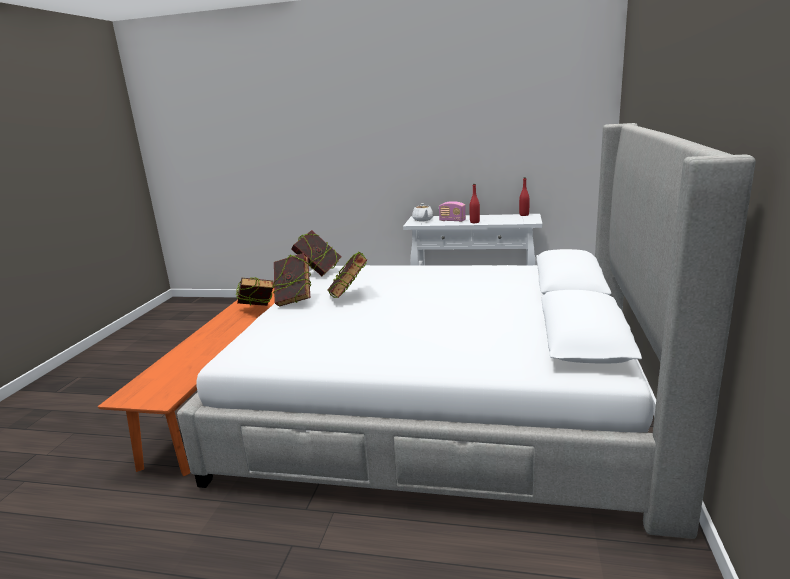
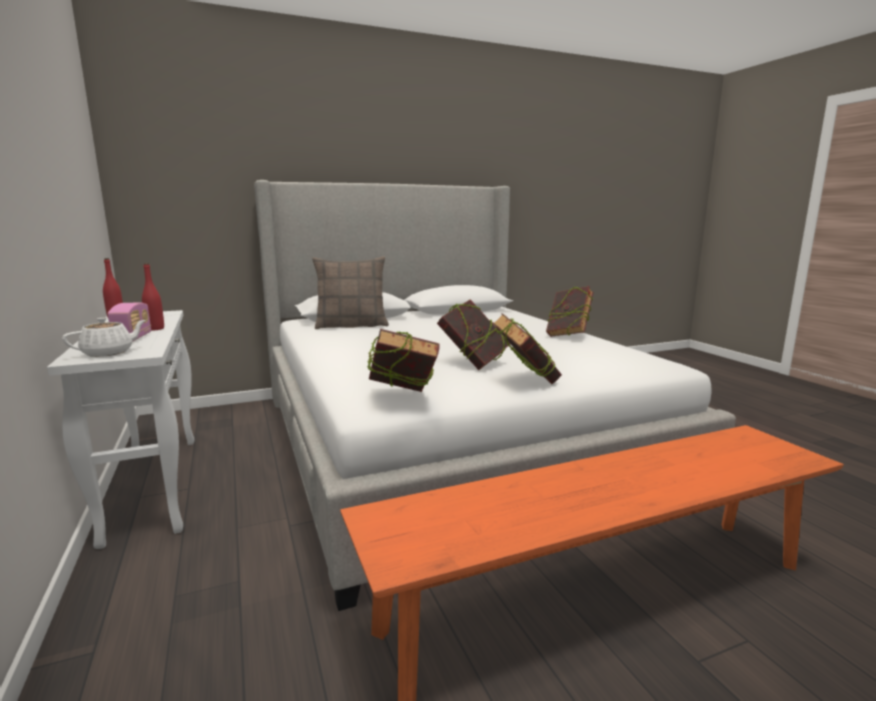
camera: 125 degrees left, 5 degrees down
book [236,278,274,306] -> book moved to [546,286,593,337]
none -> pillow [312,256,389,329]

